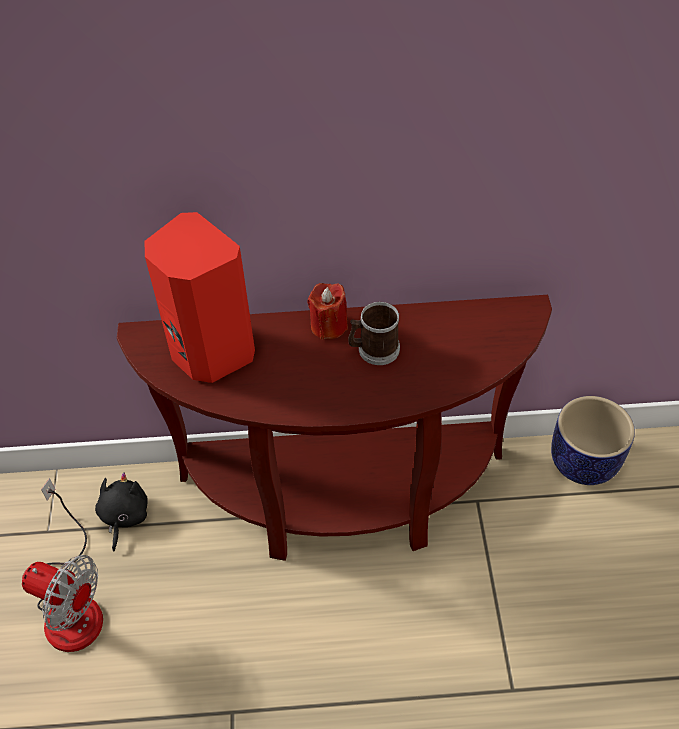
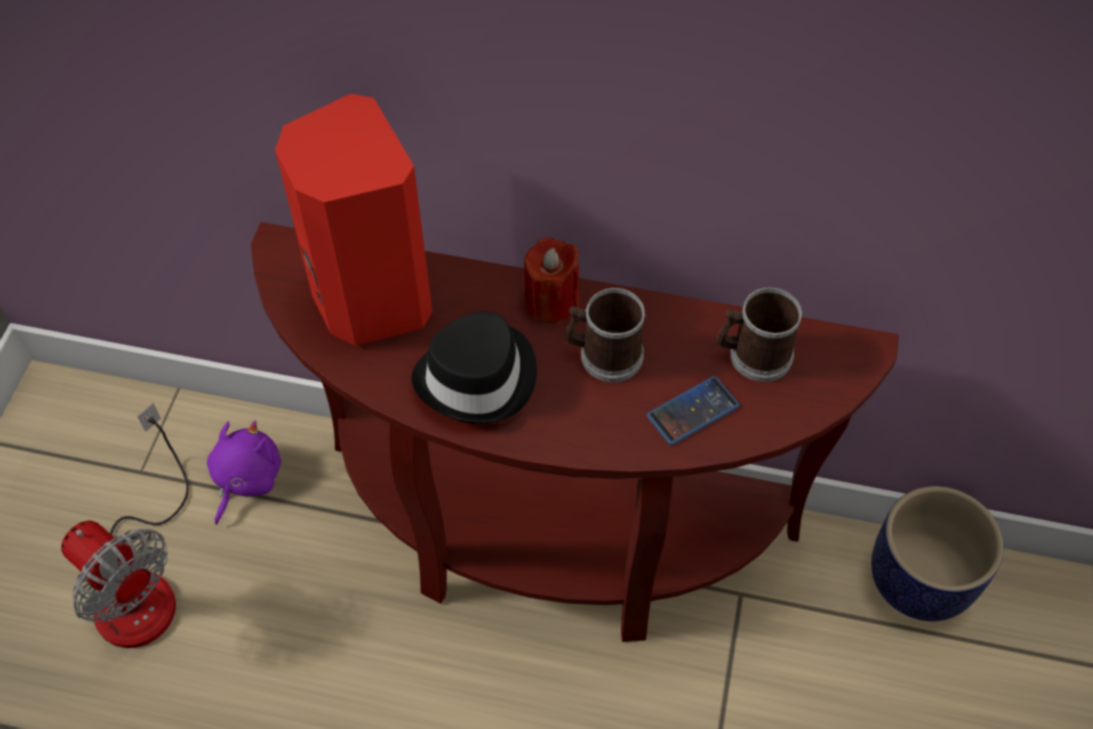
camera: 15 degrees right, 5 degrees up
black plush toy [95,472,148,551] -> purple plush toy [207,420,281,525]
none -> black hat [411,311,537,424]
none -> phone [647,376,740,445]
none -> mug [717,287,803,382]

